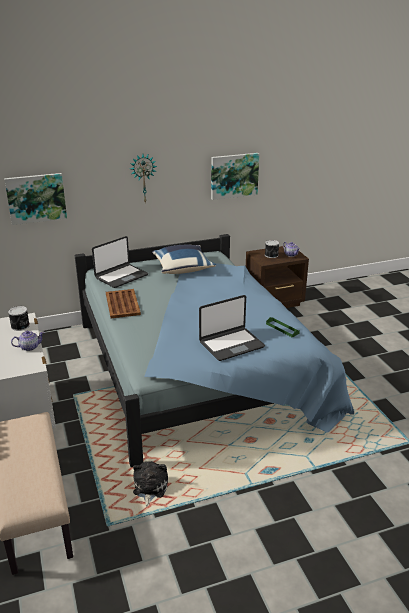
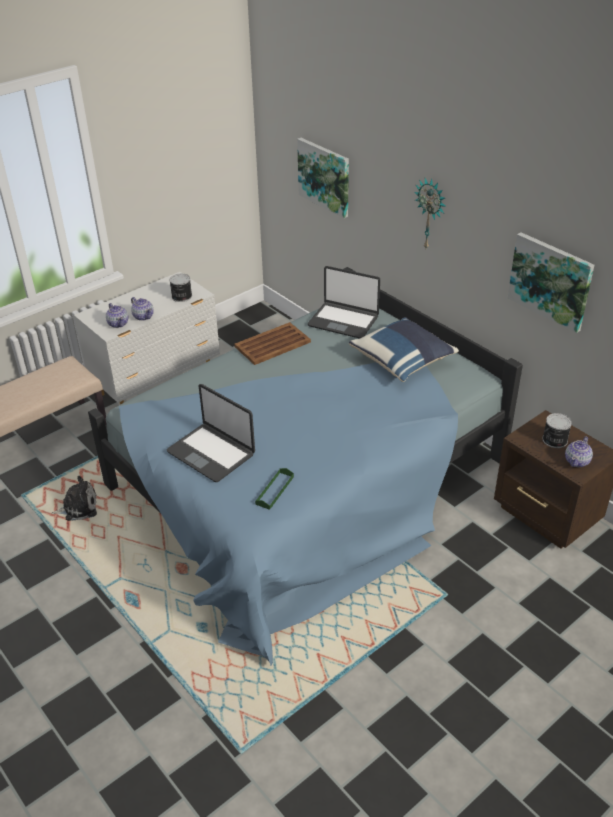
camera: 70 degrees right, 10 degrees up
none -> teapot [106,303,129,328]

